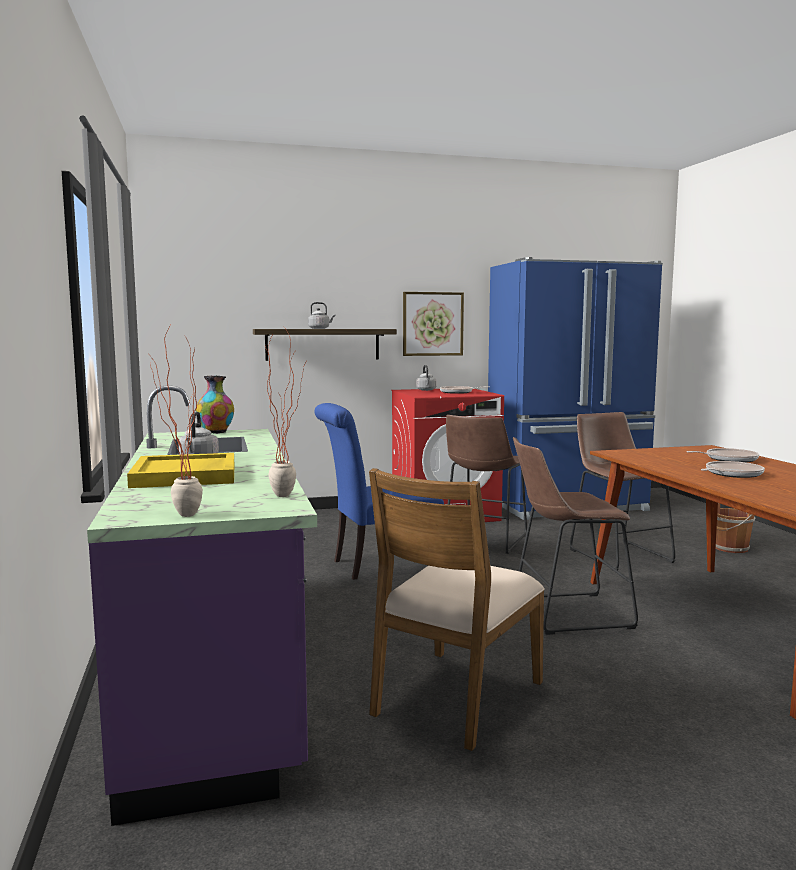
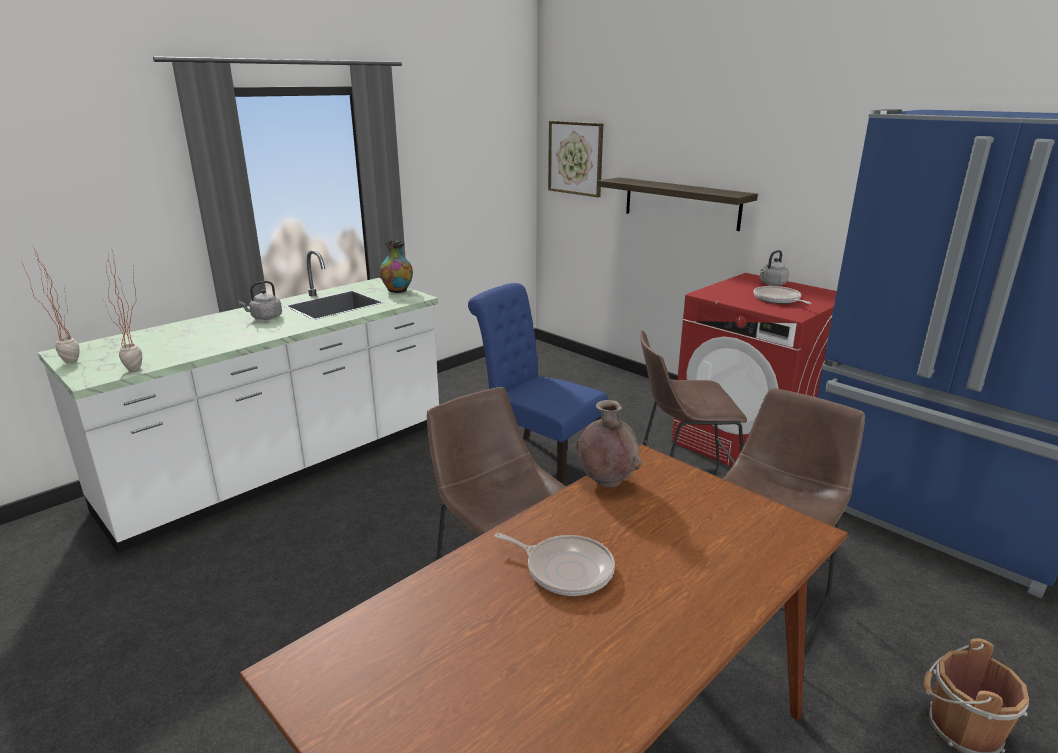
camera: 60 degrees right, 15 degrees up
purple counter [87,386,317,826] -> white counter [38,250,439,553]
yellow tray [127,453,234,488] -> none
grey kettle [308,302,335,329] -> none
brown chair [369,468,545,751] -> none
picture [403,292,464,356] -> picture moved to [548,121,603,197]
frying pan [686,448,759,462] -> none
none -> brown vase [576,400,642,487]

